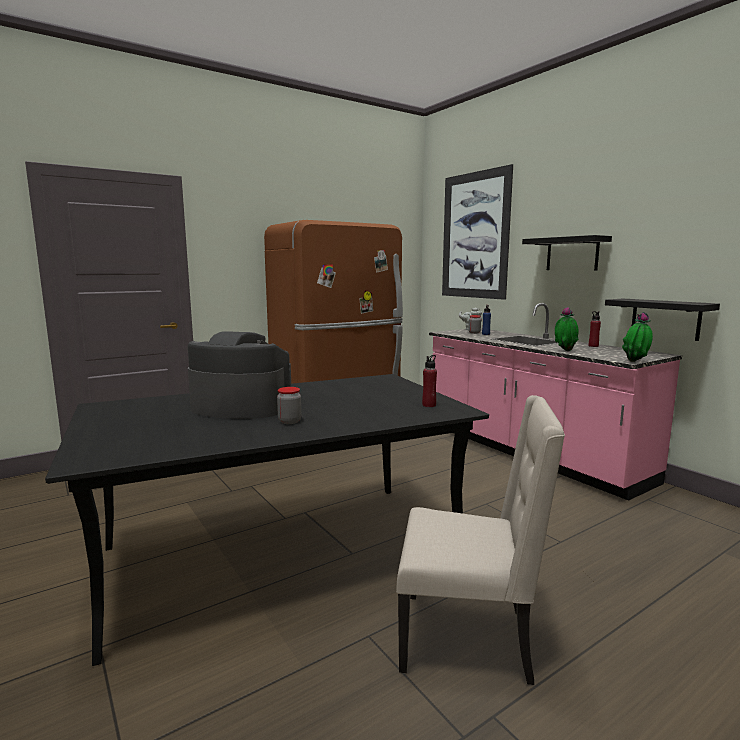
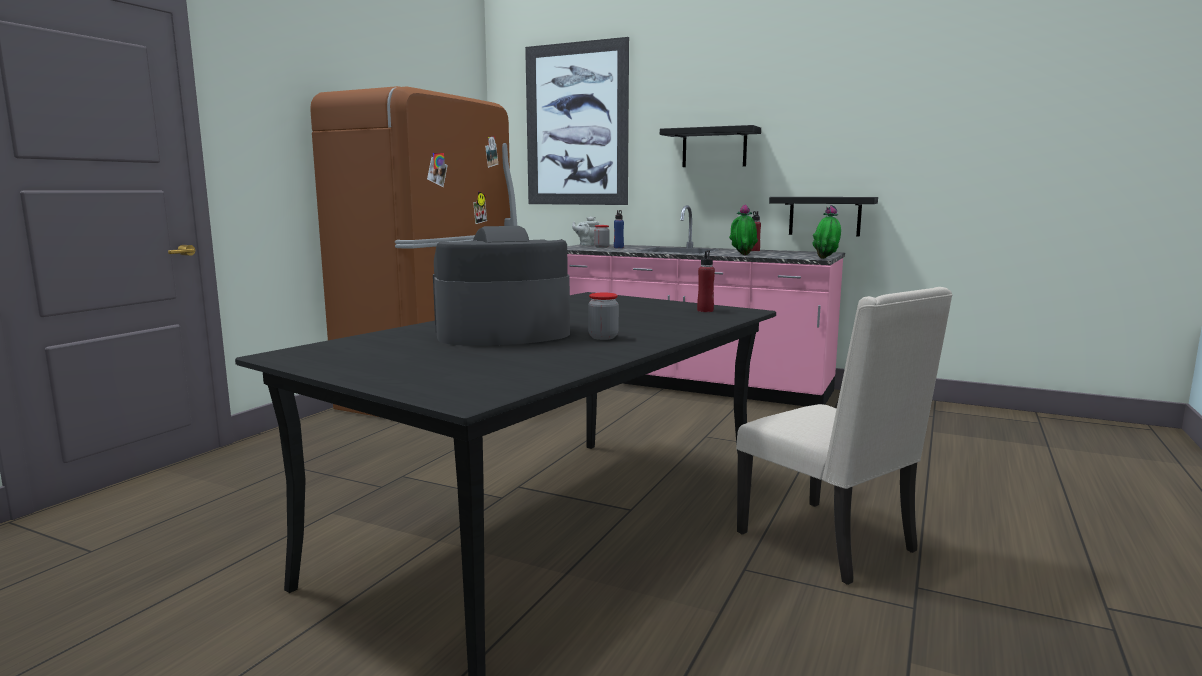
camera: 30 degrees left, 0 degrees up
beige chair [396,395,565,685] -> beige chair turned 75 degrees clockwise [736,287,953,585]

